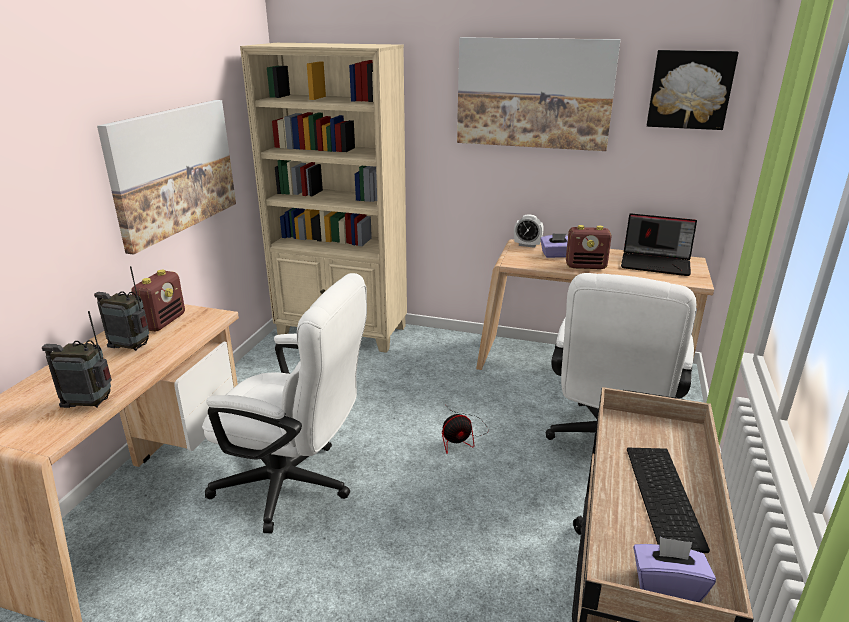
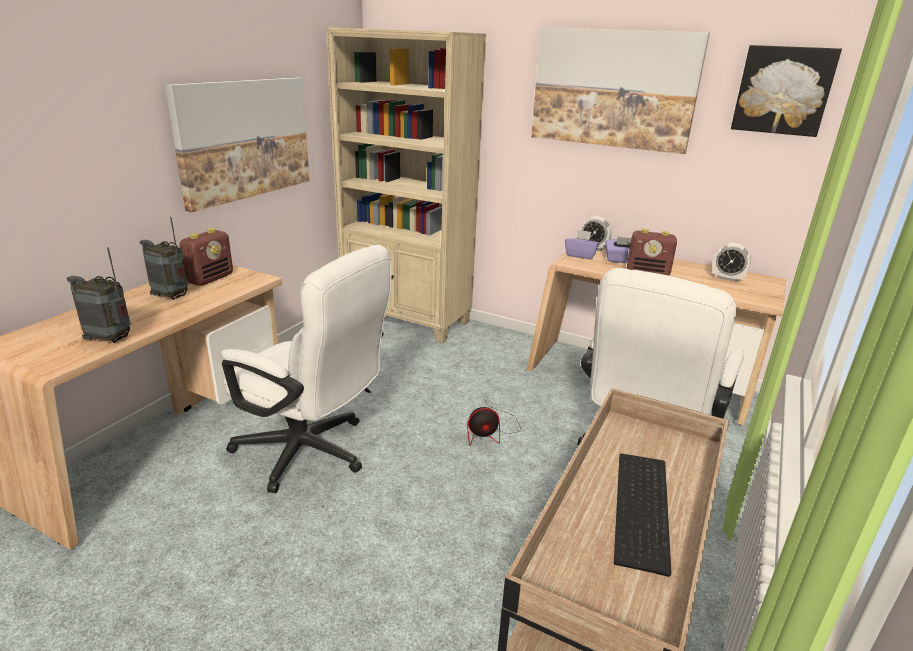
camera: 10 degrees right, 0 degrees up
laptop [621,213,697,276] -> alarm clock [713,243,751,282]
purple tissue box [633,537,716,602] -> purple tissue box moved to [565,230,599,259]

